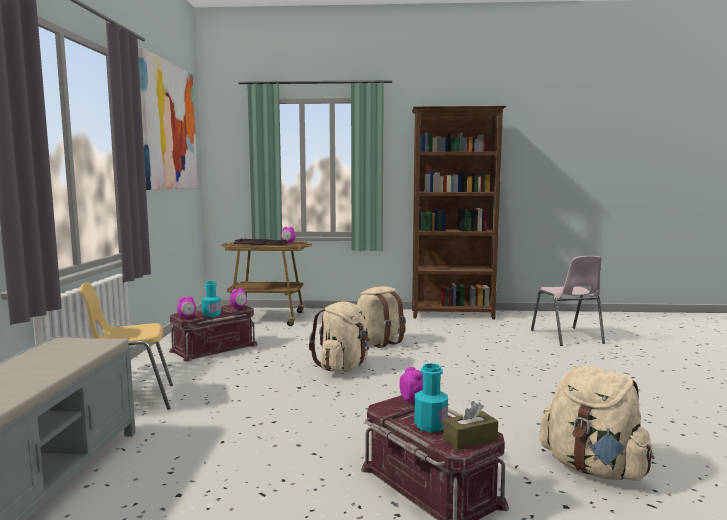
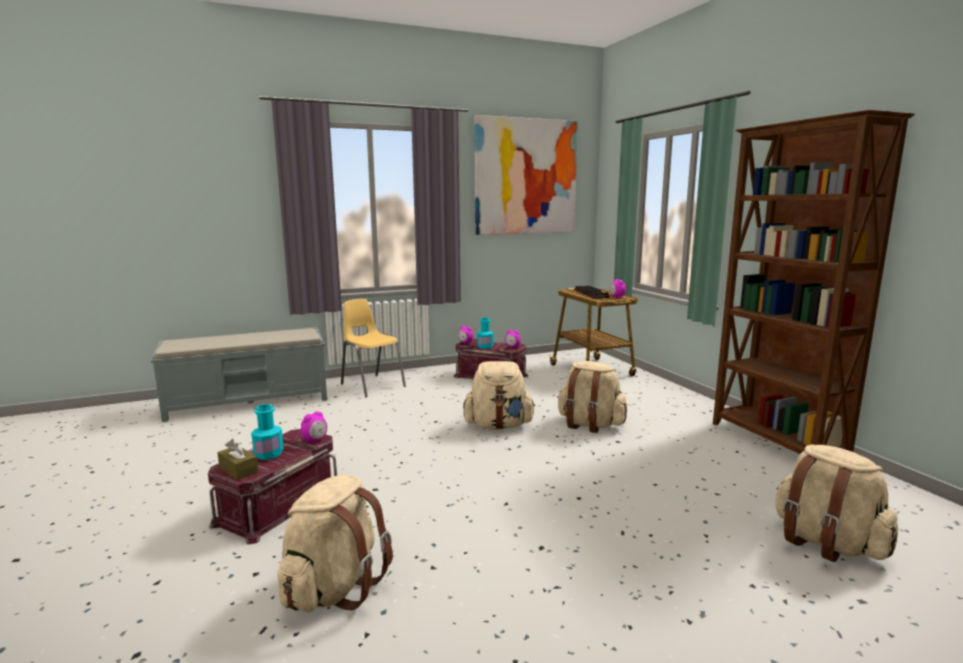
camera: 65 degrees right, 5 degrees up
pink chair [531,256,605,346] -> beige backpack [775,444,898,562]

